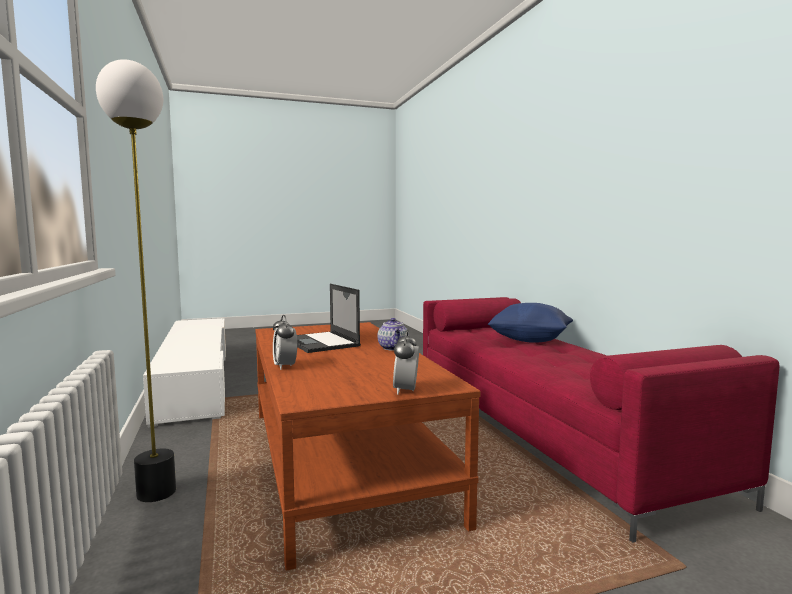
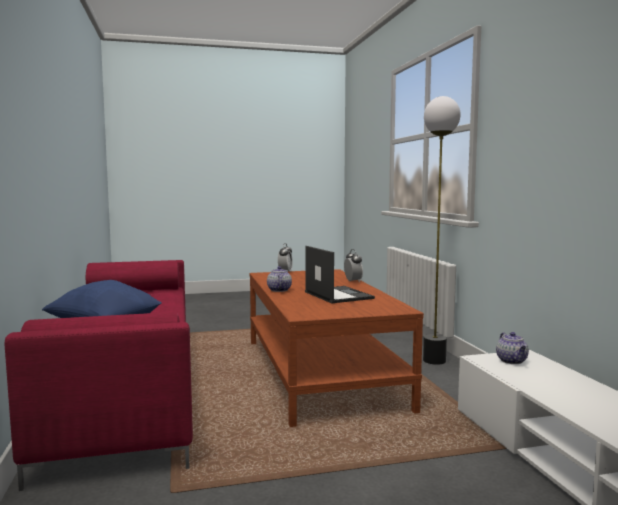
camera: 175 degrees left, 0 degrees up
none -> teapot [496,332,529,364]

